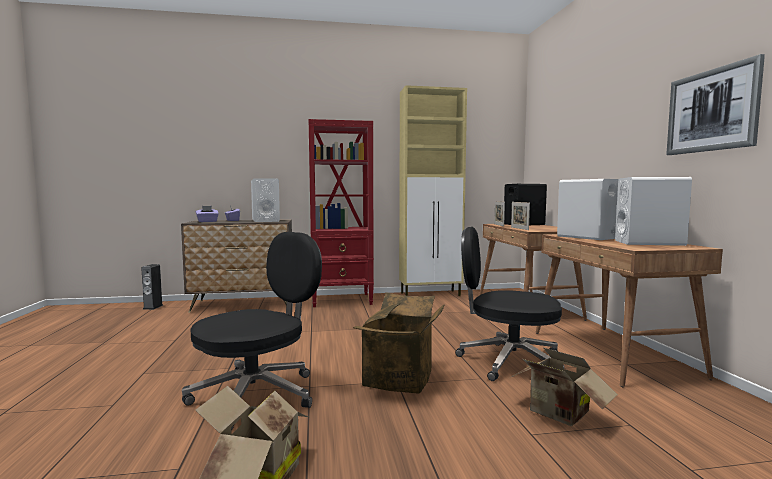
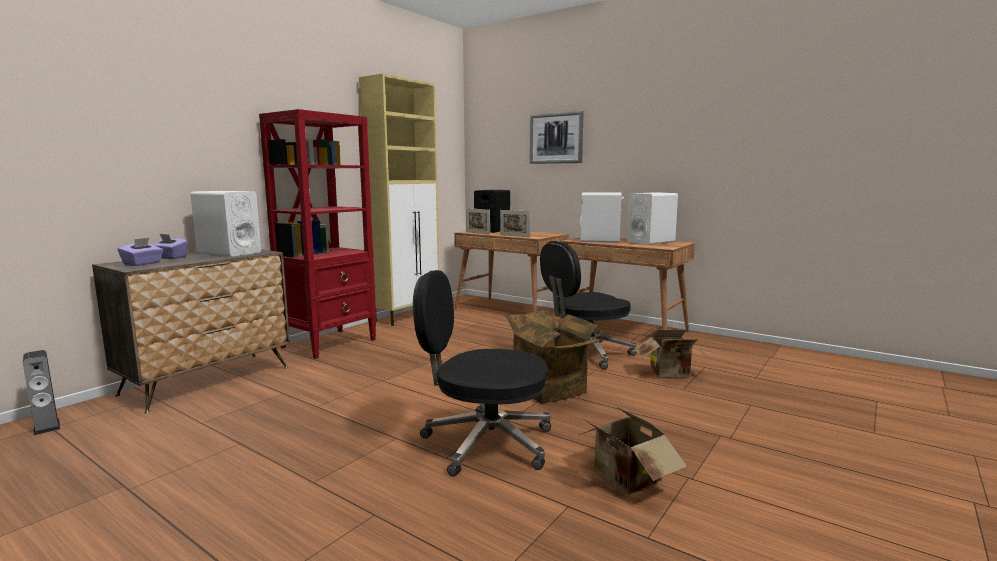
camera: 45 degrees left, 5 degrees up
black office chair [182,232,322,430] -> black office chair turned 75 degrees counterclockwise [413,270,551,477]
picture [666,54,765,155] -> picture moved to [530,111,584,164]

